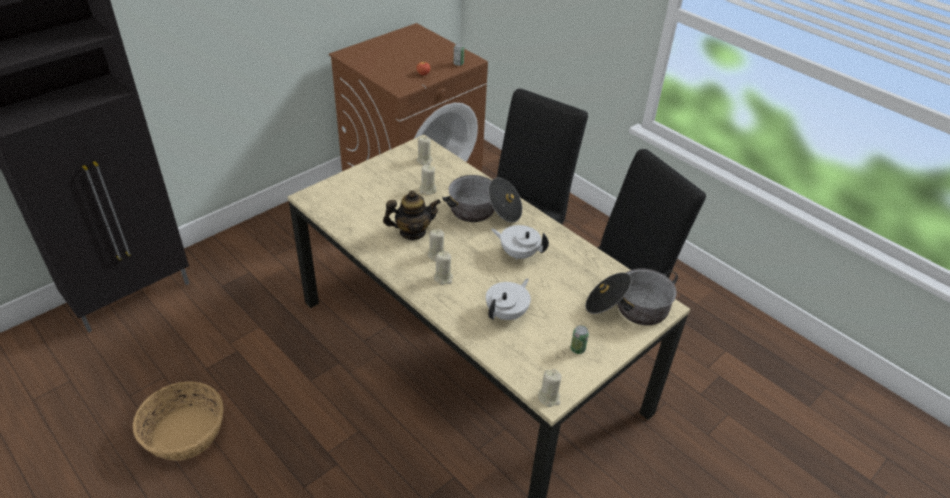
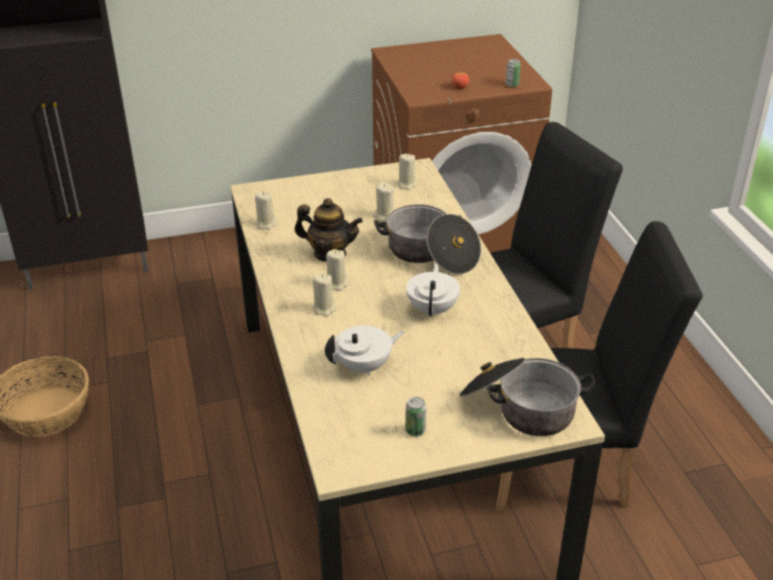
camera: 30 degrees right, 5 degrees down
white teapot [491,225,549,260] -> white teapot turned 45 degrees clockwise [406,263,460,317]
beige candle [538,369,561,407] -> beige candle moved to [255,192,277,230]

